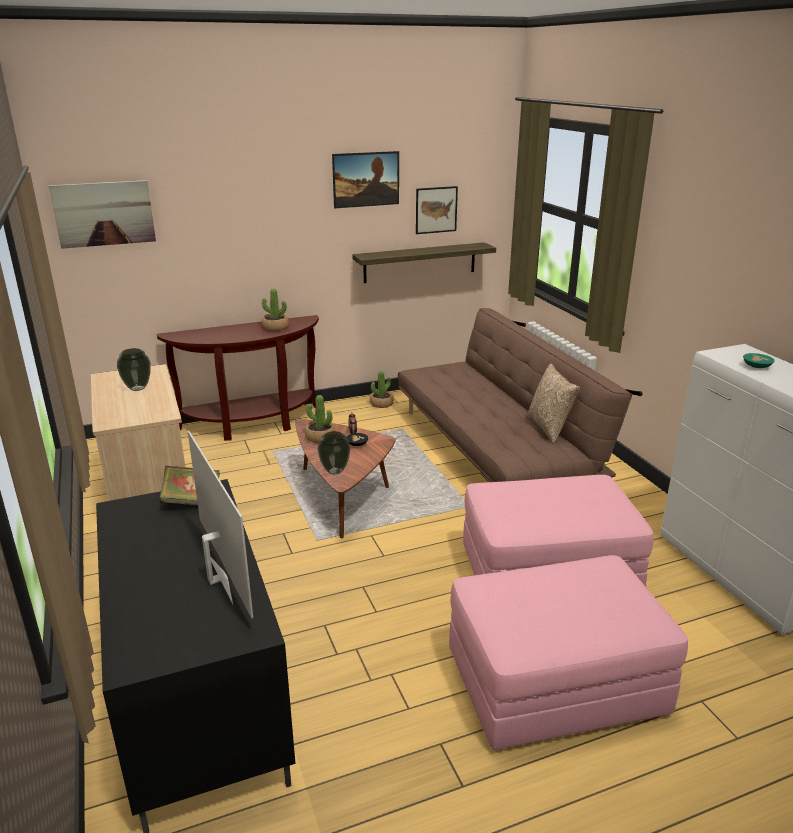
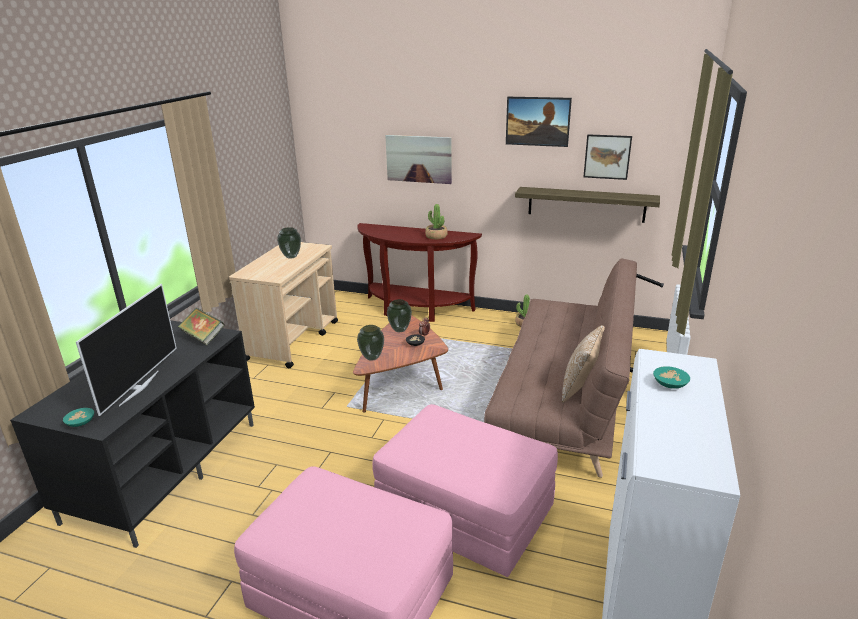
camera: 40 degrees right, 0 degrees up
picture [49,180,156,249] -> picture moved to [385,135,452,184]
potted plant [305,395,335,443] -> vase [387,299,412,332]
none -> turquoise bowl [63,408,94,427]

